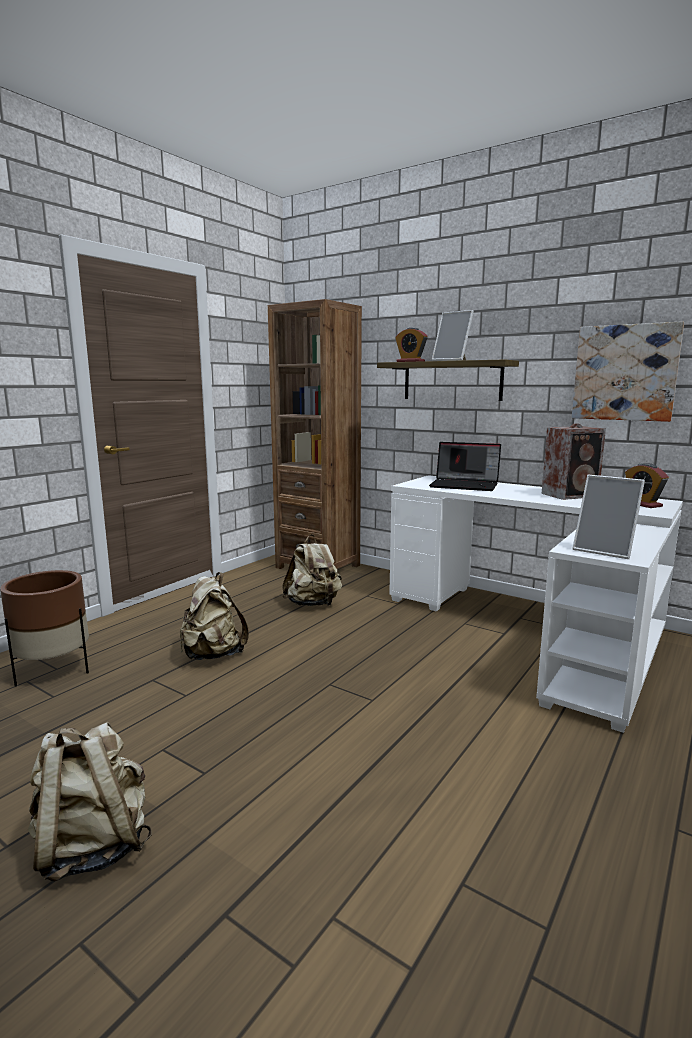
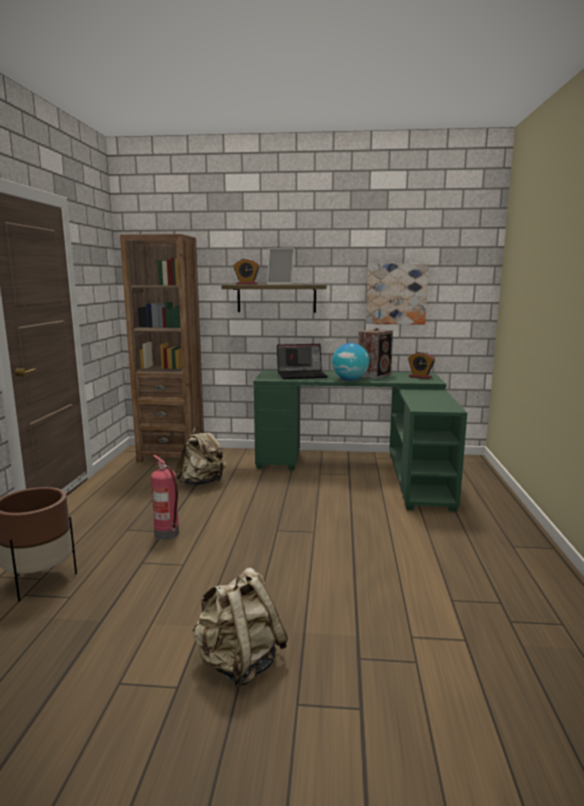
camera: 30 degrees left, 0 degrees up
beige backpack [180,572,249,660] -> fire extinguisher [151,455,179,540]
white desk [389,475,683,733] -> green desk [254,370,467,512]
picture frame [573,475,645,559] -> none
none -> globe [332,343,369,380]

